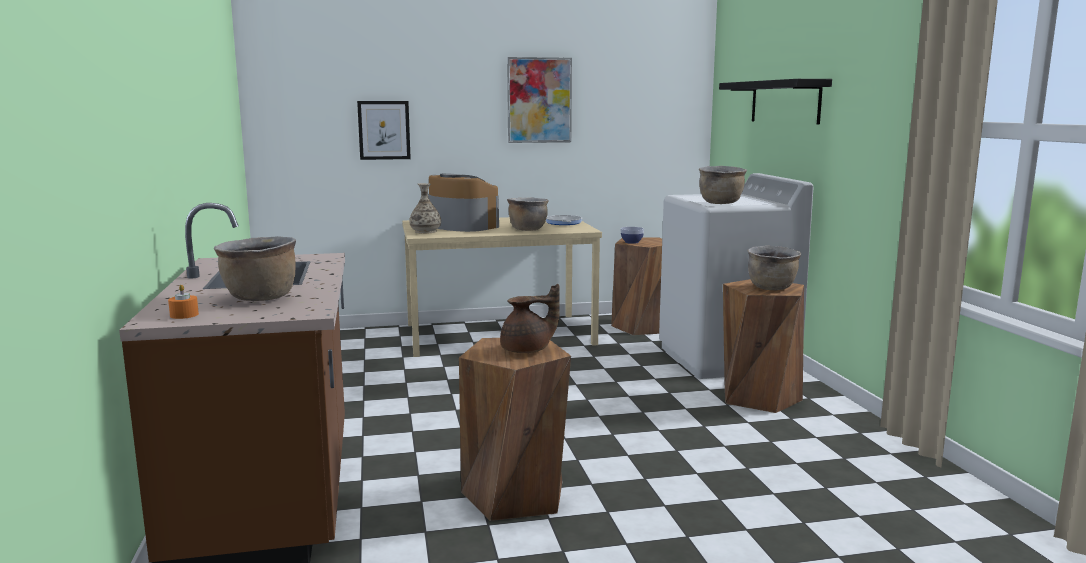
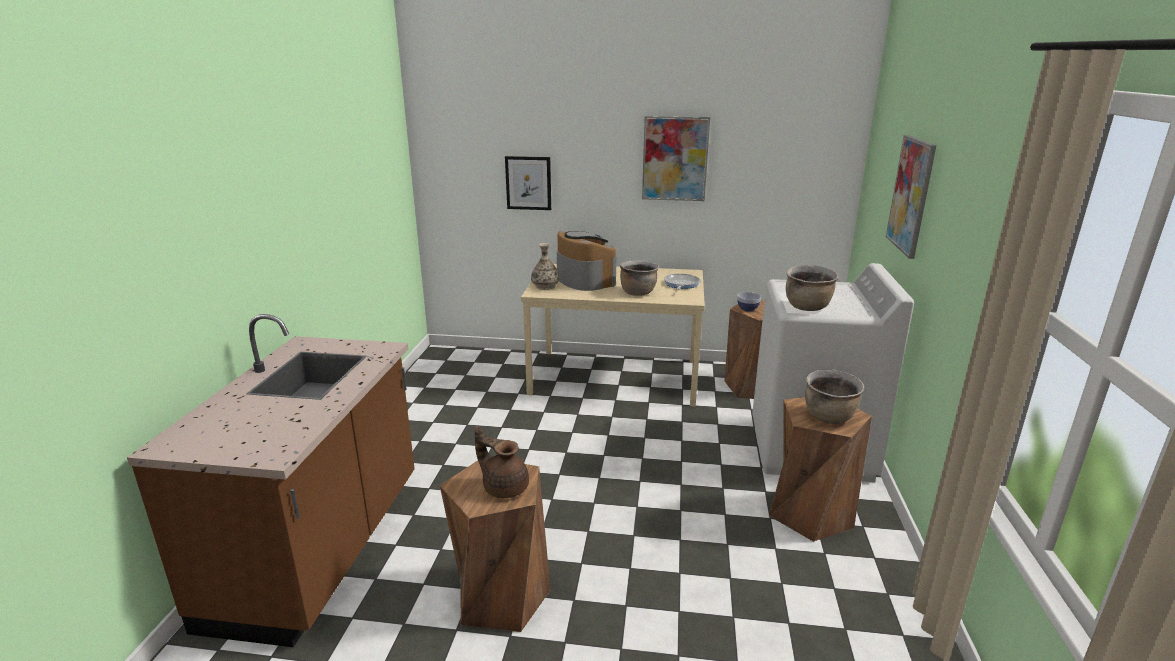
camera: 20 degrees right, 10 degrees up
orange candle [168,284,199,319] -> none
brown cooking pot [214,236,296,301] -> none
brown teapot [500,284,560,353] -> brown teapot turned 150 degrees counterclockwise [474,426,529,498]
black shelf [719,79,832,125] -> picture [886,135,936,259]

